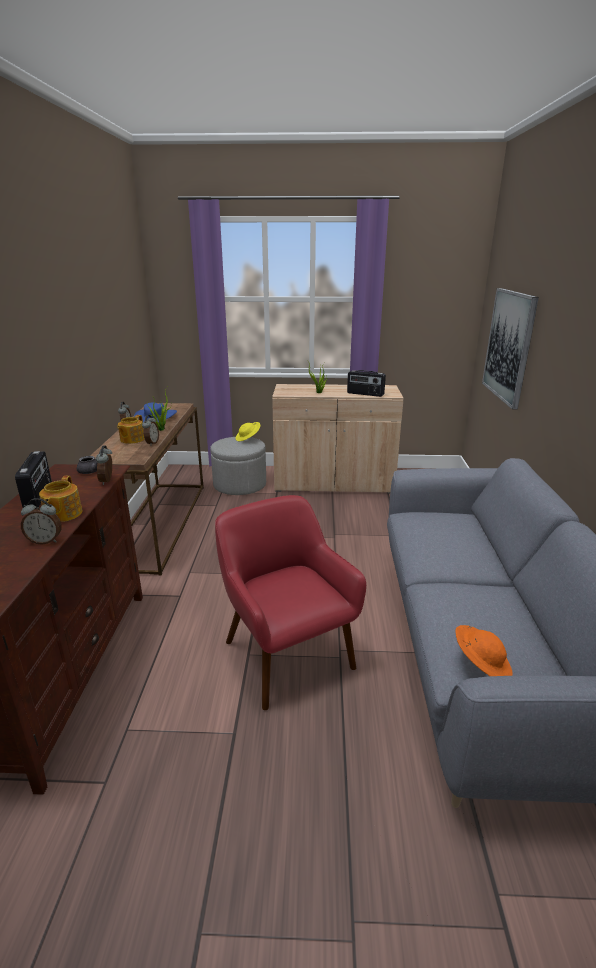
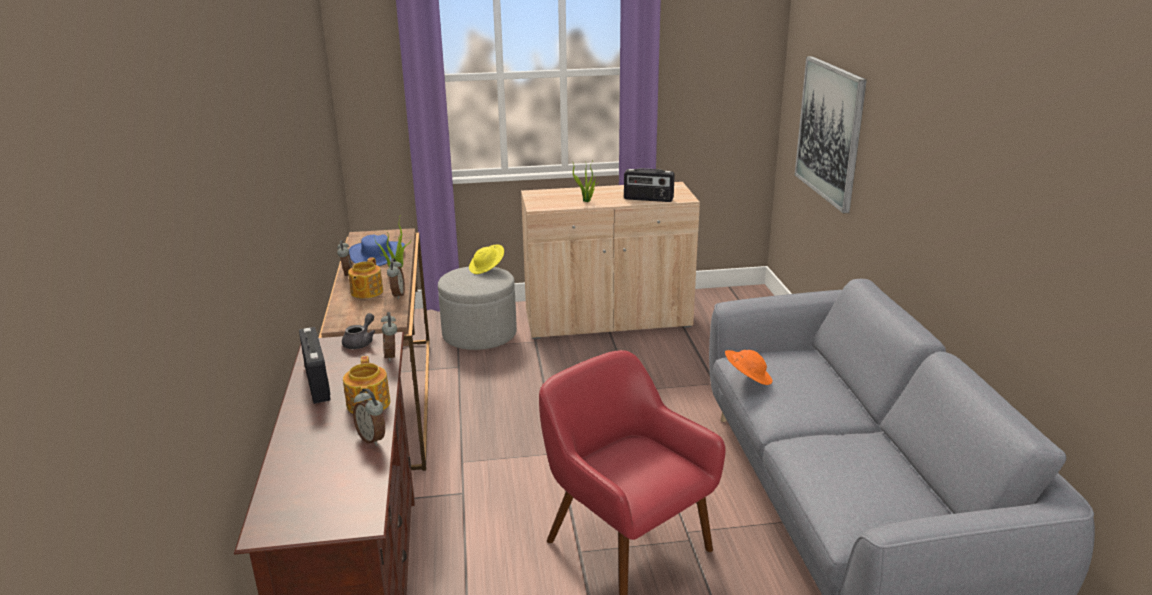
camera: 10 degrees left, 0 degrees up
alarm clock [21,498,62,545] -> alarm clock turned 60 degrees clockwise [353,389,385,446]
orange hat [455,625,513,676] -> orange hat moved to [725,350,773,385]

